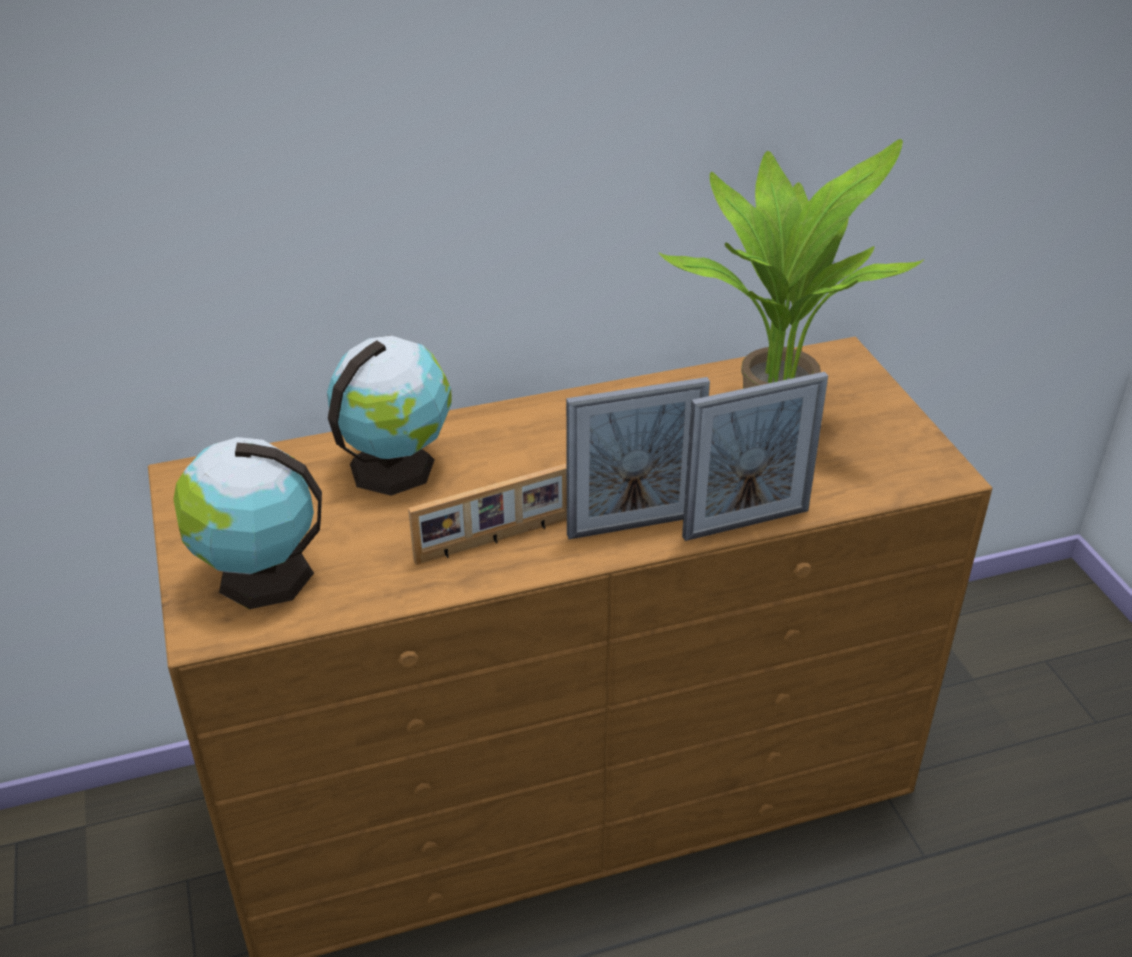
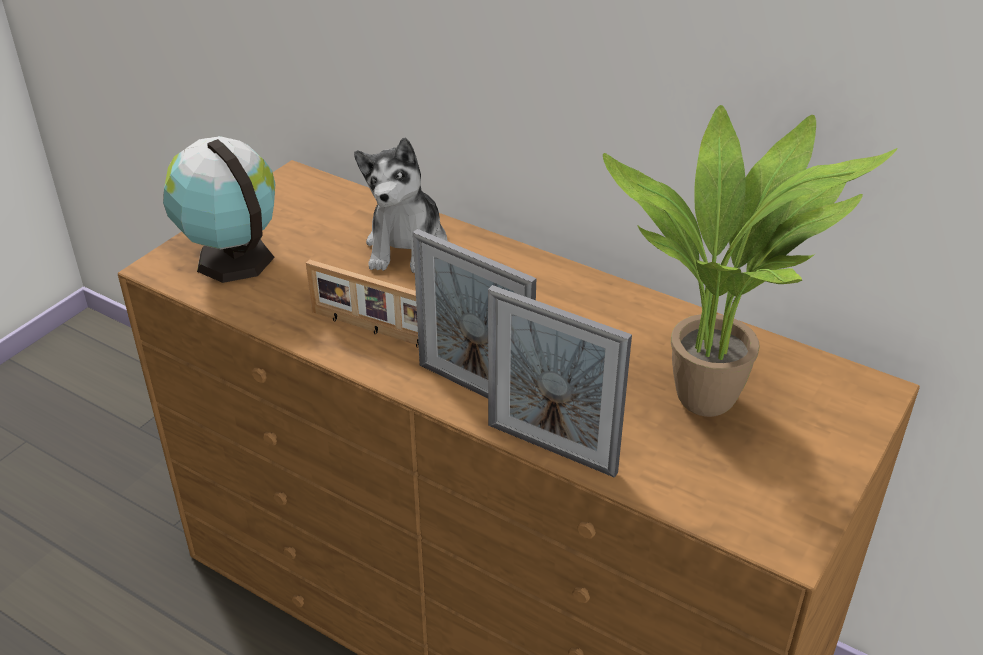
camera: 50 degrees right, 0 degrees up
globe [327,335,452,496] -> plush toy [354,138,448,273]

